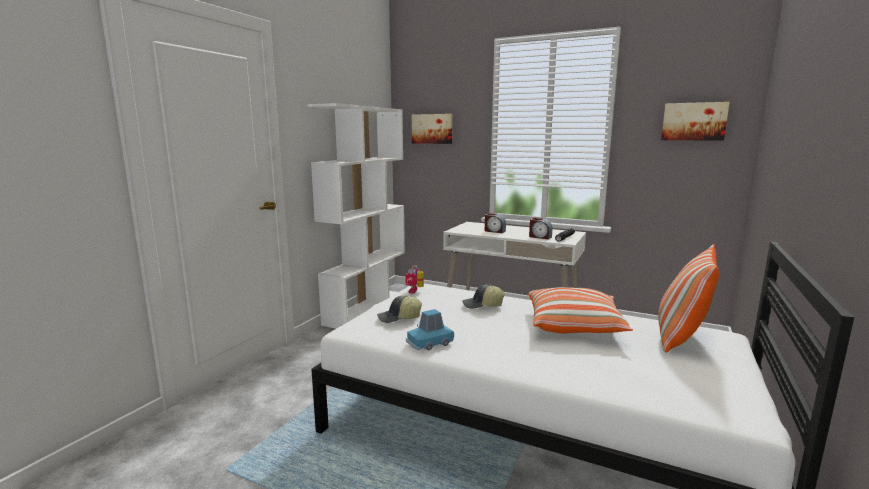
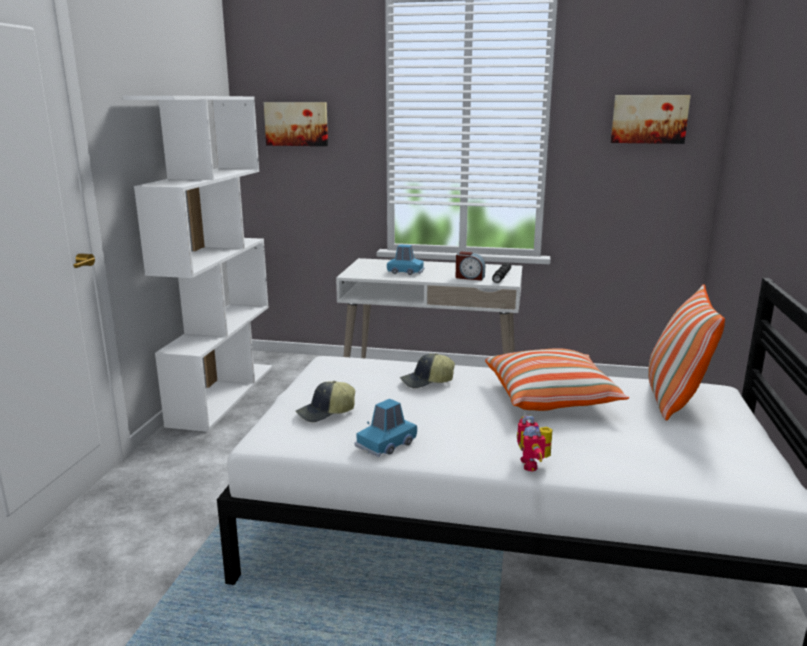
camera: 15 degrees left, 5 degrees up
toy robot [405,265,424,293] -> toy robot moved to [517,416,552,471]
alarm clock [485,213,506,233] -> blue toy car [387,244,425,275]

